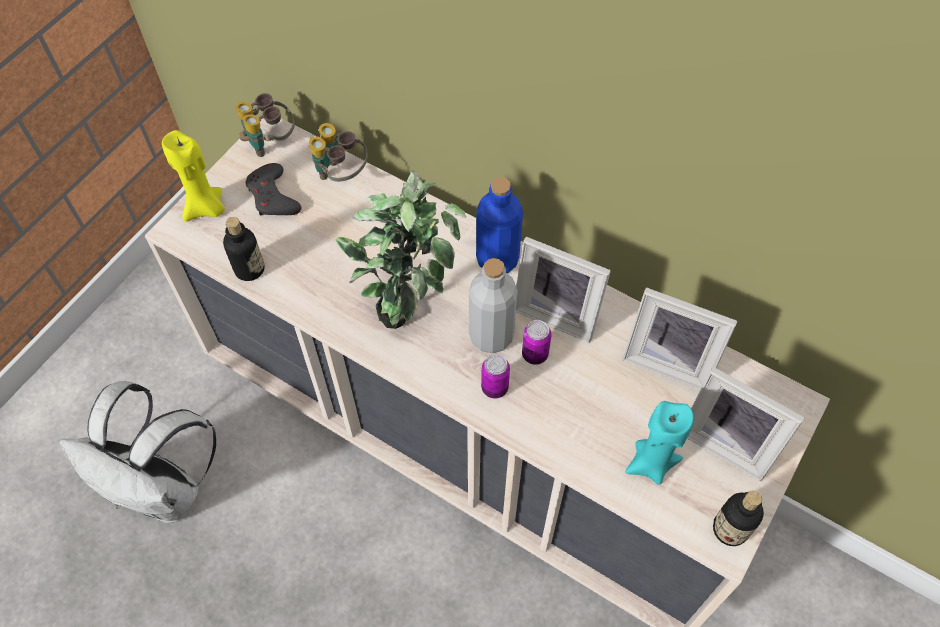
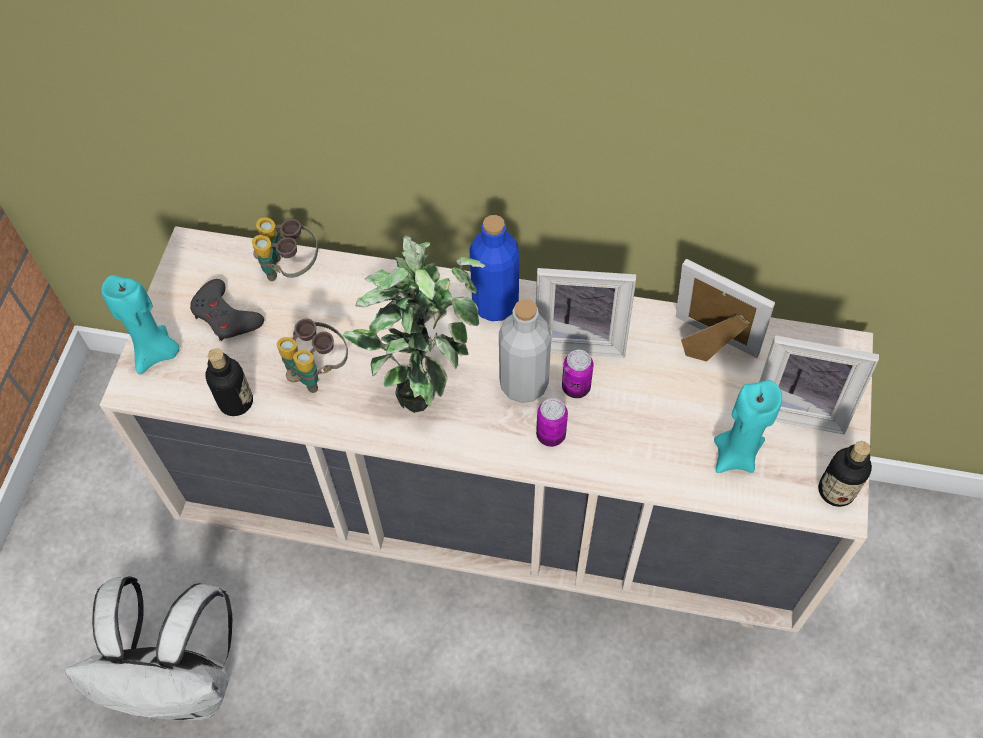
camera: 20 degrees left, 0 degrees up
yellow candle [162,130,225,221] -> turquoise candle [101,275,180,374]
binoculars [235,93,295,157] -> binoculars moved to [277,318,348,393]
picture frame [623,287,737,390] -> picture frame turned 150 degrees counterclockwise [676,259,775,362]

